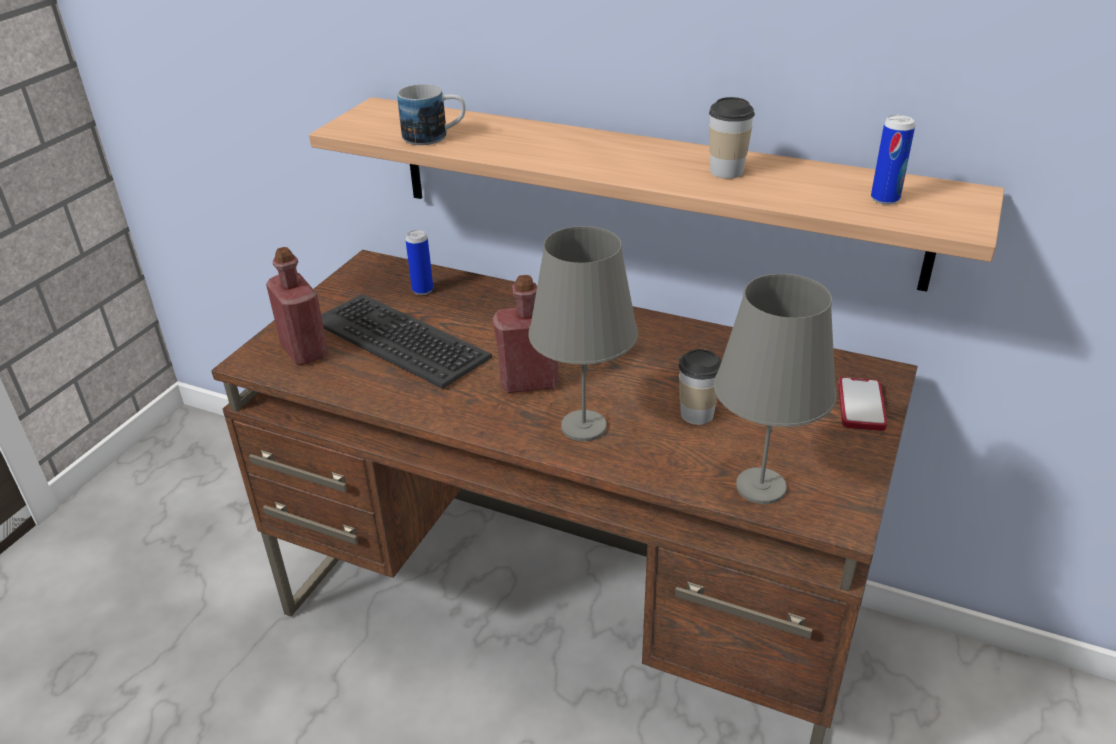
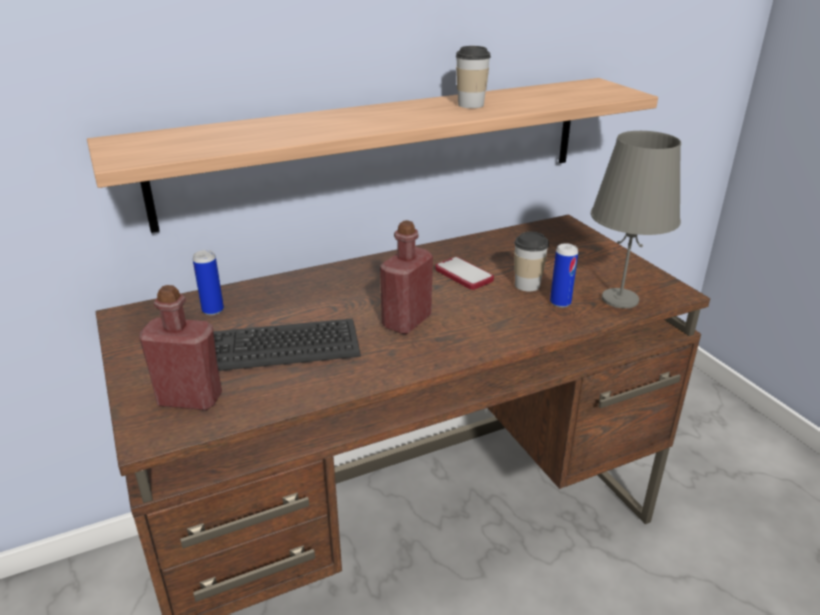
camera: 50 degrees left, 5 degrees down
mug [397,84,466,145] -> none
grey table lamp [528,226,638,441] -> none
phone [838,377,887,431] -> phone moved to [435,257,494,290]
can [871,115,915,205] -> can moved to [550,243,578,308]

